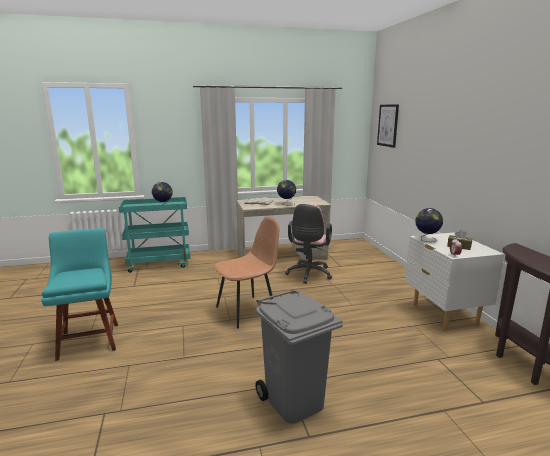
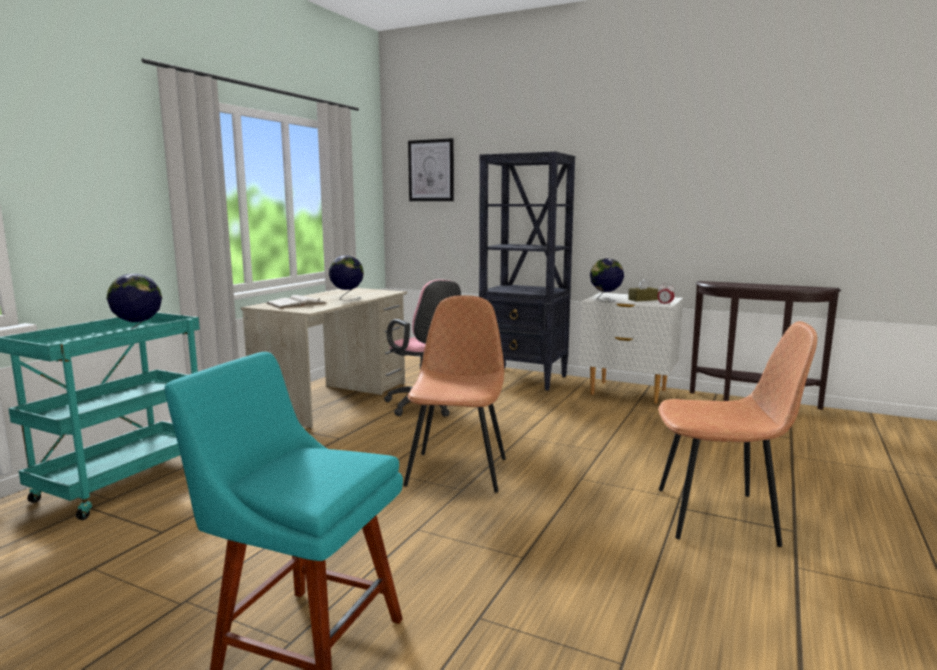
camera: 50 degrees left, 5 degrees down
grey trash can [255,290,343,424] -> brown chair [658,321,817,547]
none -> black bookcase [479,152,575,390]

